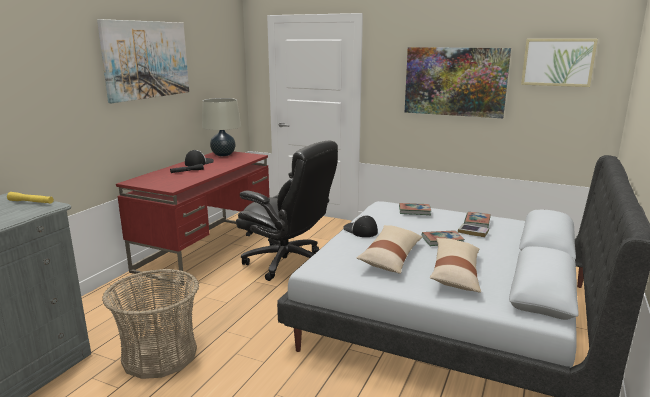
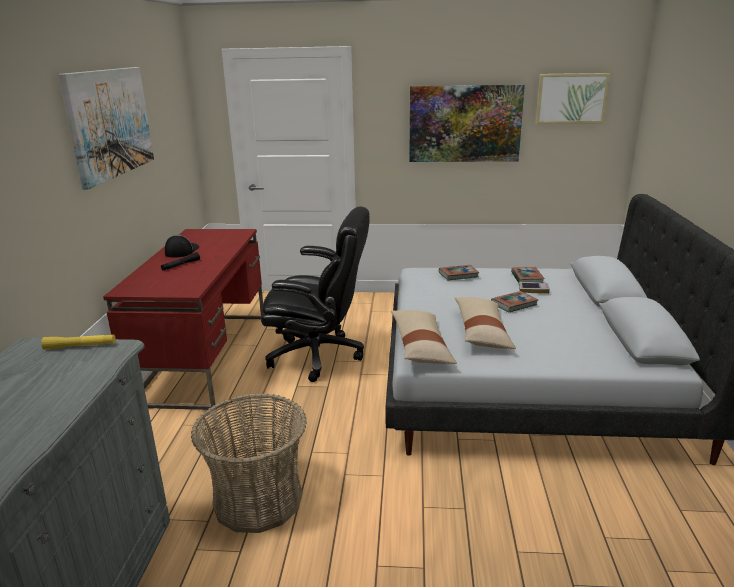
camera: 20 degrees left, 5 degrees up
beige table lamp [202,98,241,156] -> none
cap [343,215,378,237] -> none
beige pillow [430,238,481,293] -> beige pillow moved to [391,310,457,364]

